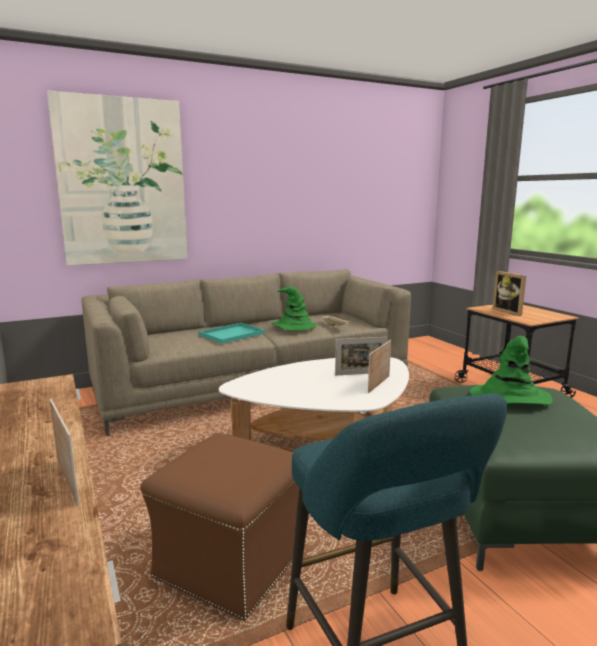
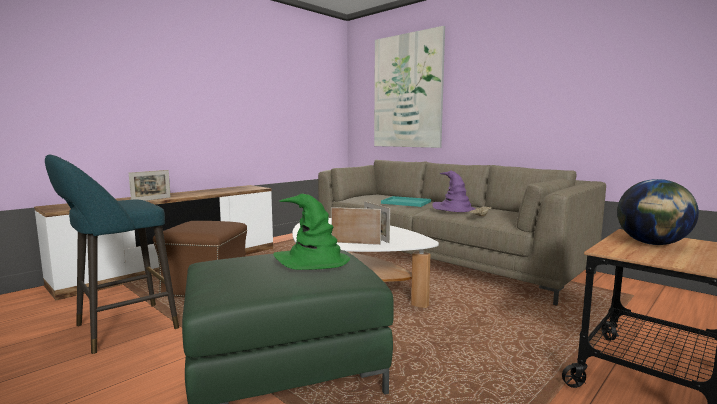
camera: 70 degrees right, 5 degrees down
green hat [271,286,316,331] -> purple hat [432,171,476,212]
picture frame [493,271,526,316] -> globe [617,179,699,245]

